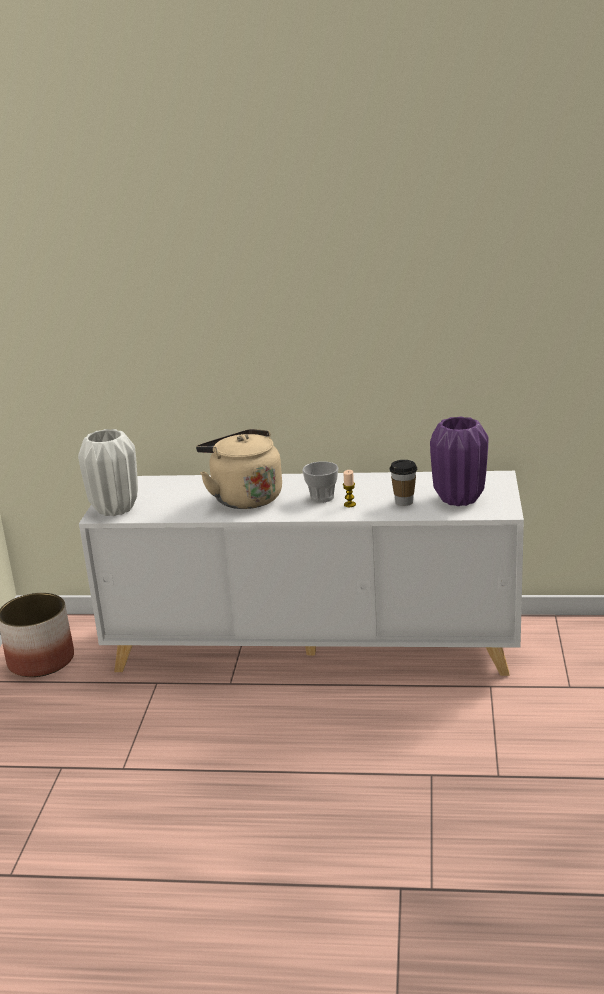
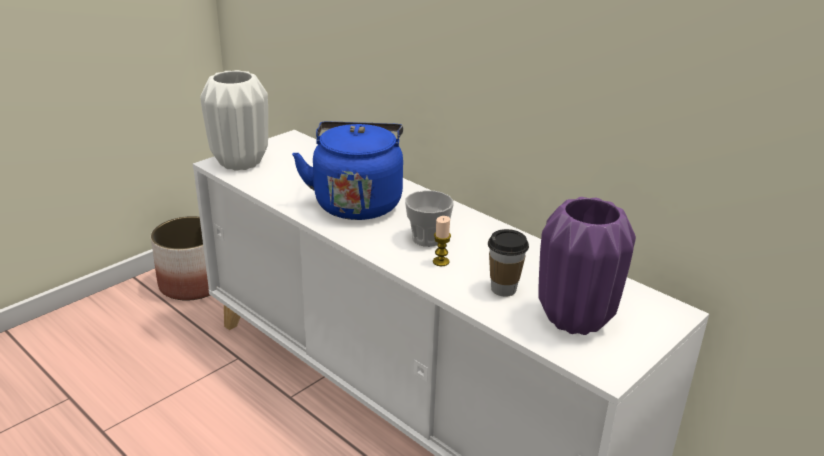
camera: 35 degrees right, 5 degrees up
beige kettle [196,429,282,509] -> blue kettle [292,121,403,220]

